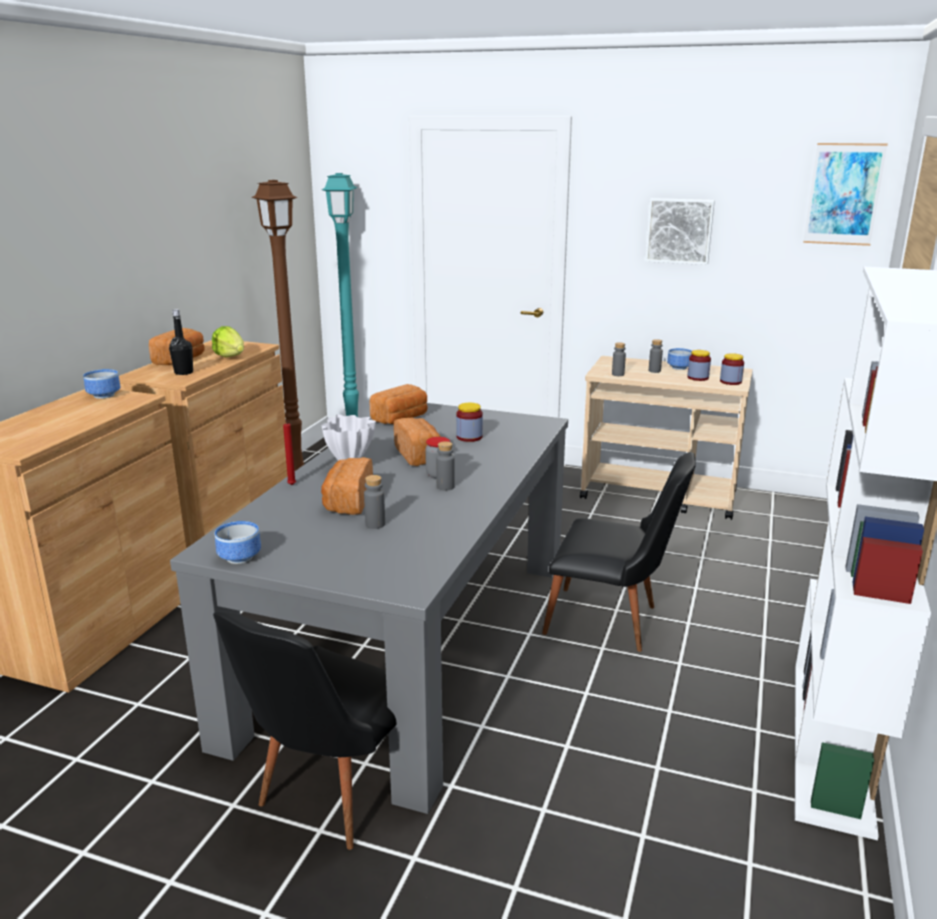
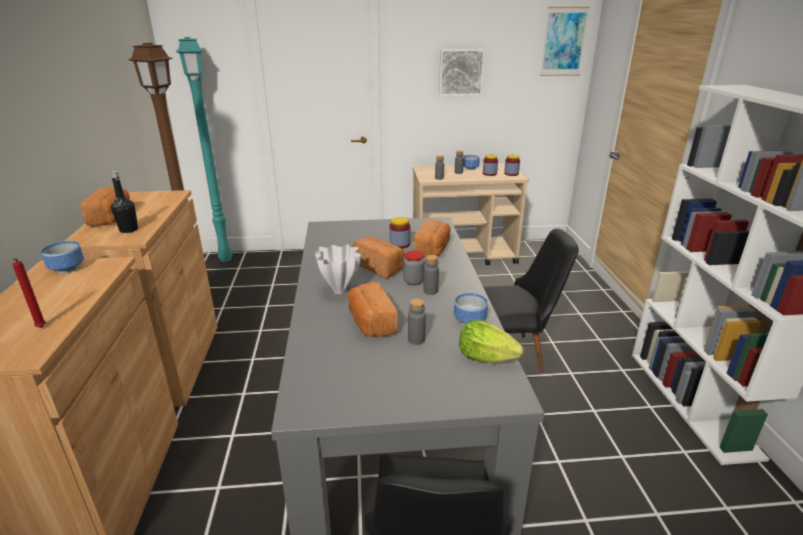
camera: 25 degrees left, 5 degrees up
lettuce [212,326,244,357] -> lettuce moved to [459,320,524,363]
bowl [215,521,261,564] -> bowl moved to [454,293,488,325]
red candle [283,420,296,485] -> red candle moved to [12,258,46,328]
bread [370,384,428,424] -> bread moved to [414,219,451,257]

